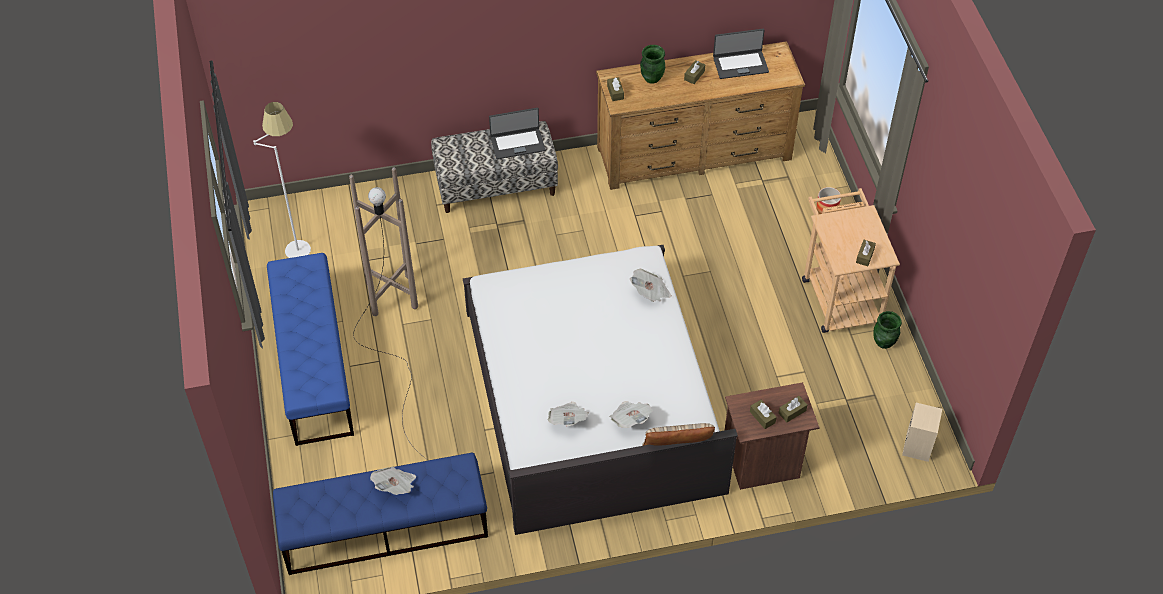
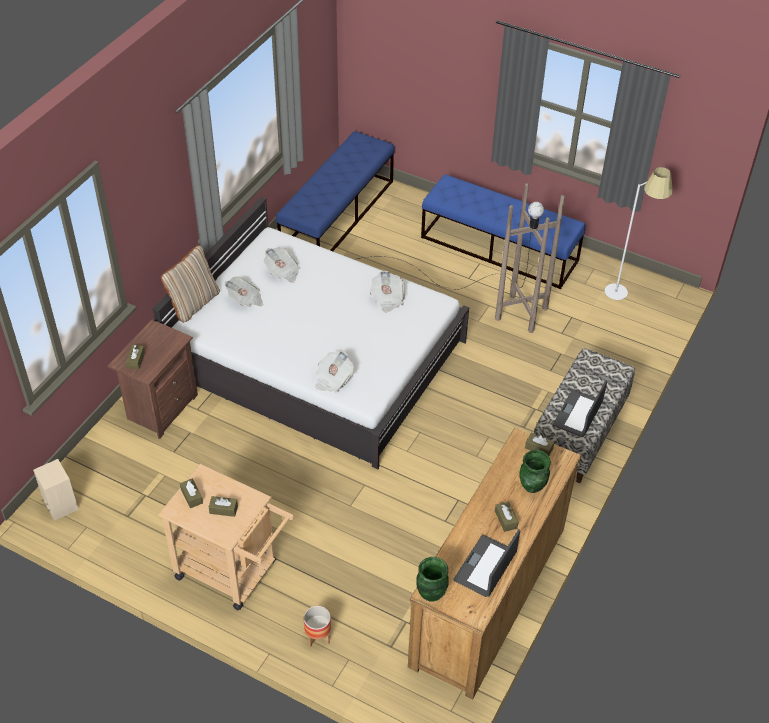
camera: 130 degrees right, 5 degrees down
newspaper [370,467,416,495] -> newspaper moved to [370,271,405,313]
brown tissue box [750,400,777,429] -> brown tissue box moved to [209,496,238,517]
green vase [874,311,902,349] -> green vase moved to [416,557,449,602]

